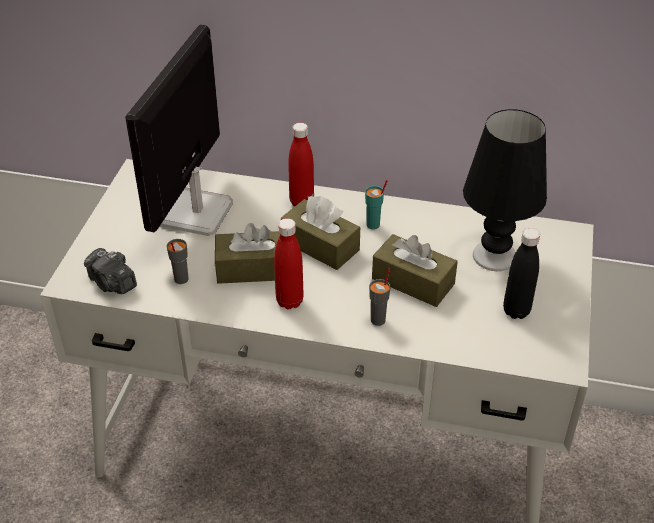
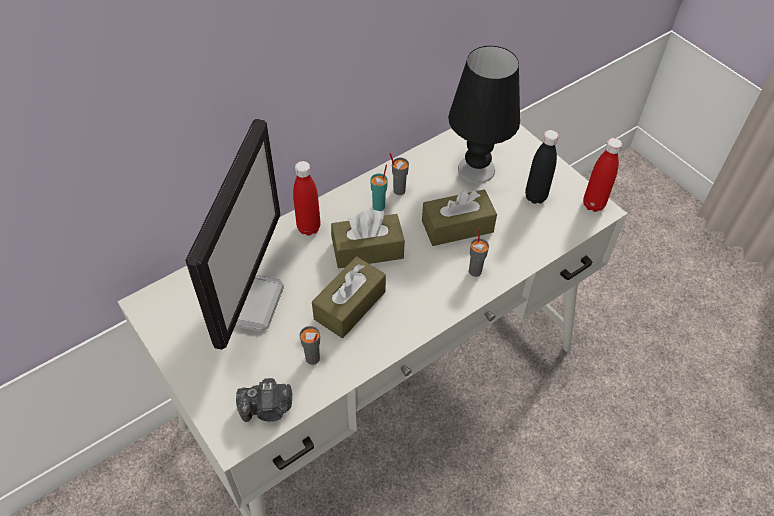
camera: 50 degrees left, 10 degrees up
monitor [125,24,233,236] -> monitor turned 135 degrees counterclockwise [185,119,284,350]
red bottle [274,218,304,309] -> red bottle moved to [583,138,622,212]
none -> grey cup [389,153,409,195]

